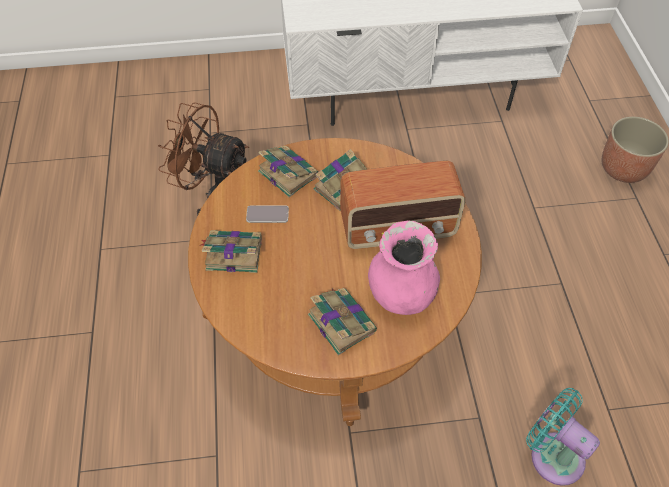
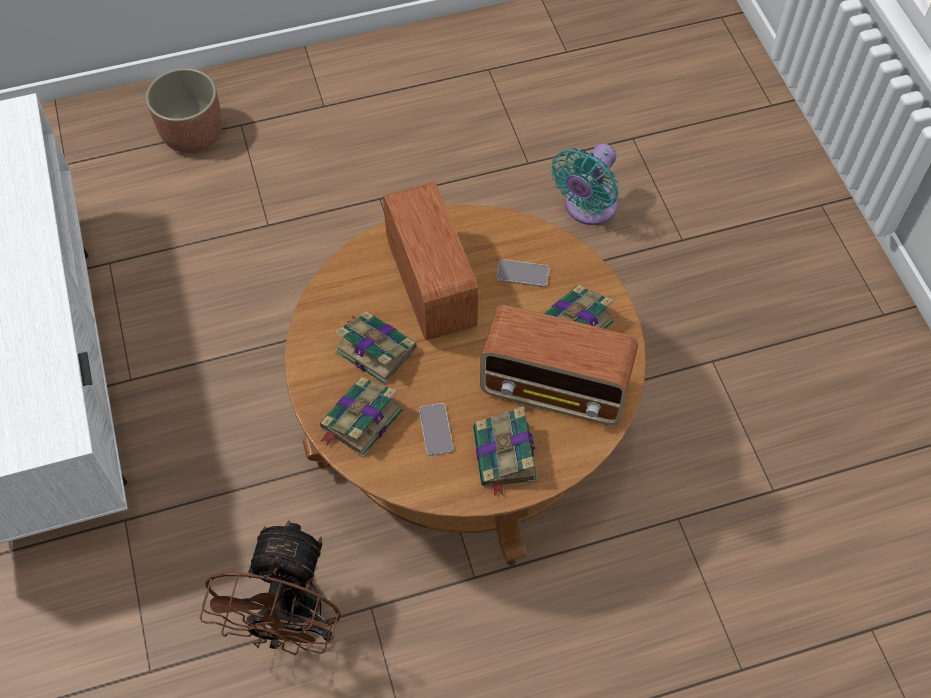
camera: 100 degrees left, 5 degrees up
pink vase [368,221,440,315] -> phone [497,259,549,287]
none -> radio [480,305,638,425]

